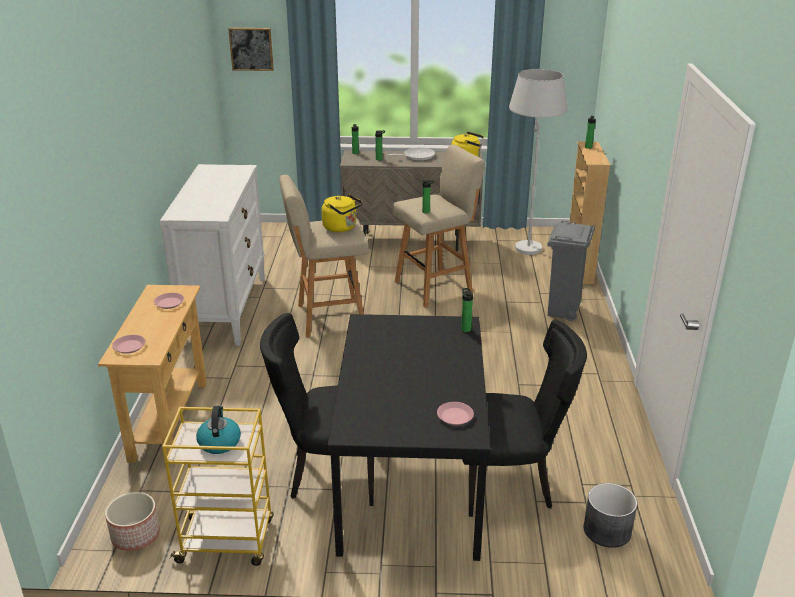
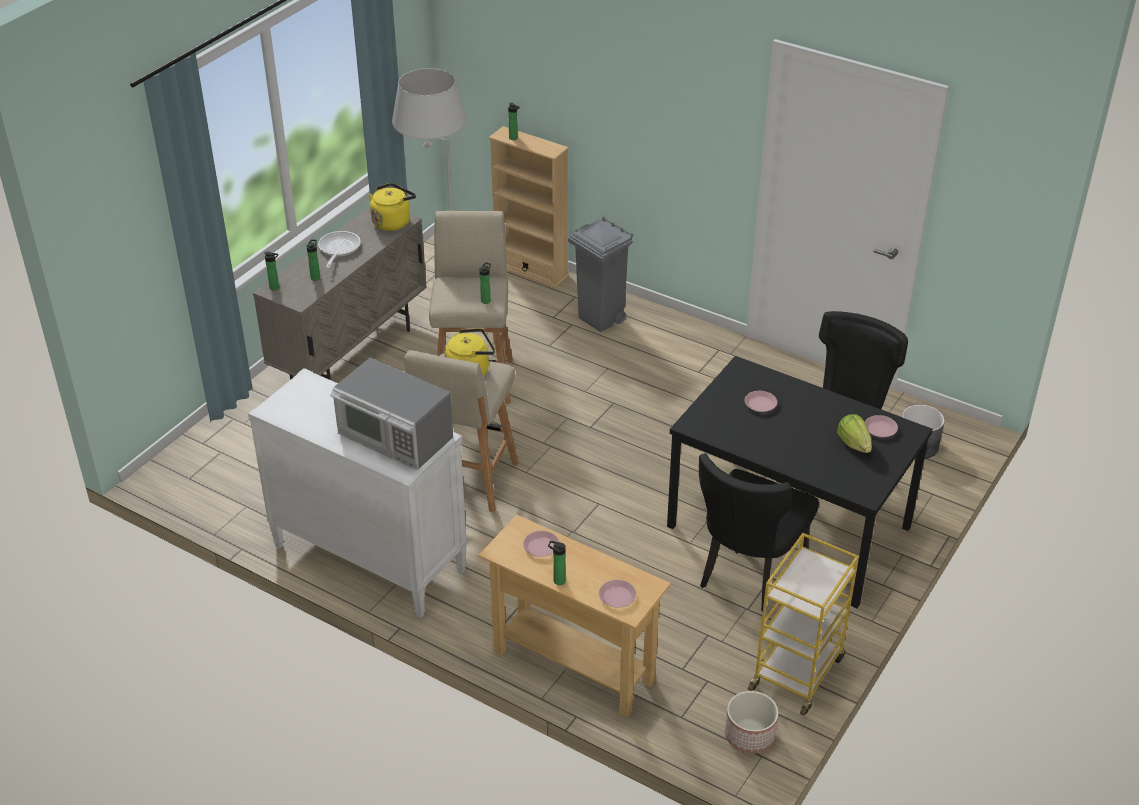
camera: 60 degrees left, 10 degrees up
kettle [196,406,241,454] -> none
picture [228,28,274,71] -> none
bottle [461,288,473,332] -> bottle moved to [548,541,566,585]
none -> microwave [330,358,453,470]
none -> pink plate [745,391,777,412]
none -> lettuce [837,414,872,453]

